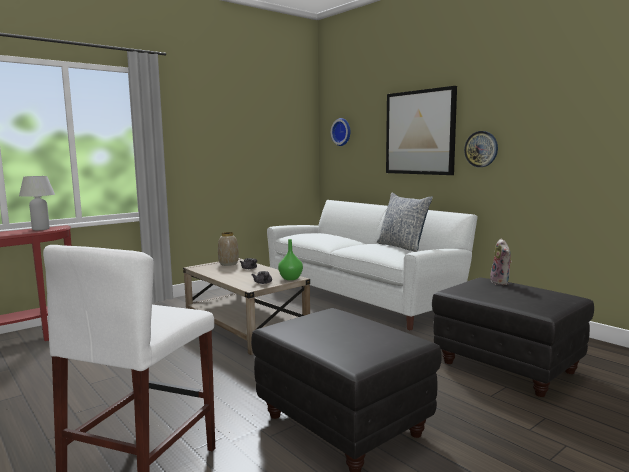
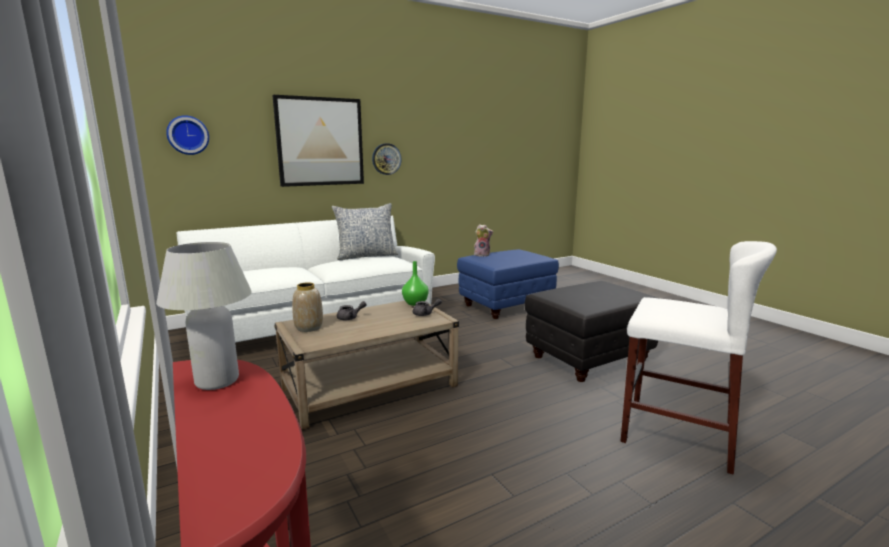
camera: 80 degrees left, 5 degrees up
black ottoman [432,278,594,397] -> blue ottoman [457,249,559,319]

